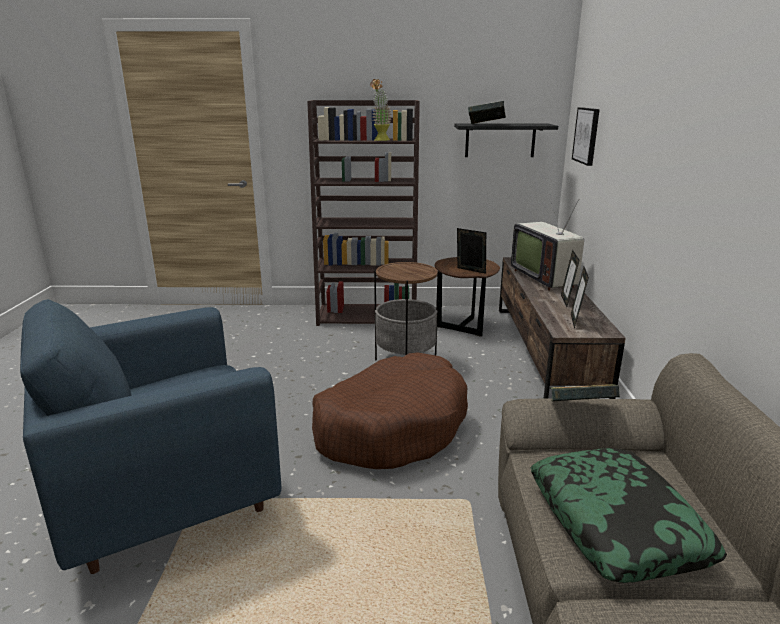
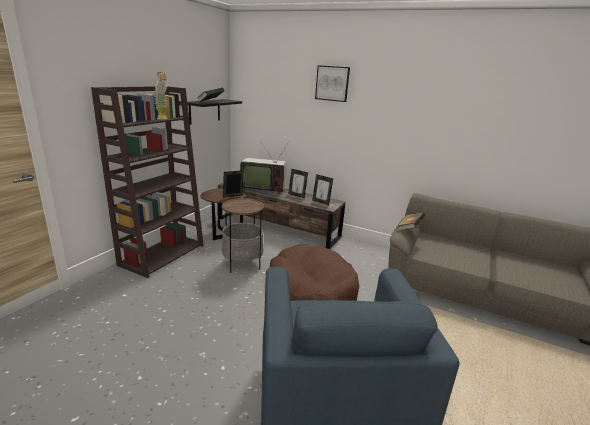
camera: 65 degrees left, 0 degrees up
pillow [530,448,727,583] -> none
picture [572,107,600,166] -> picture moved to [315,65,350,102]

